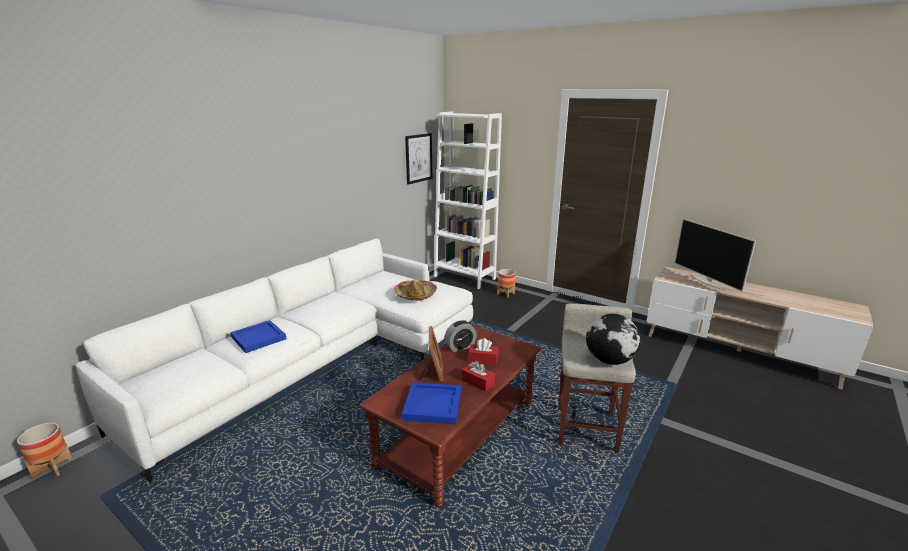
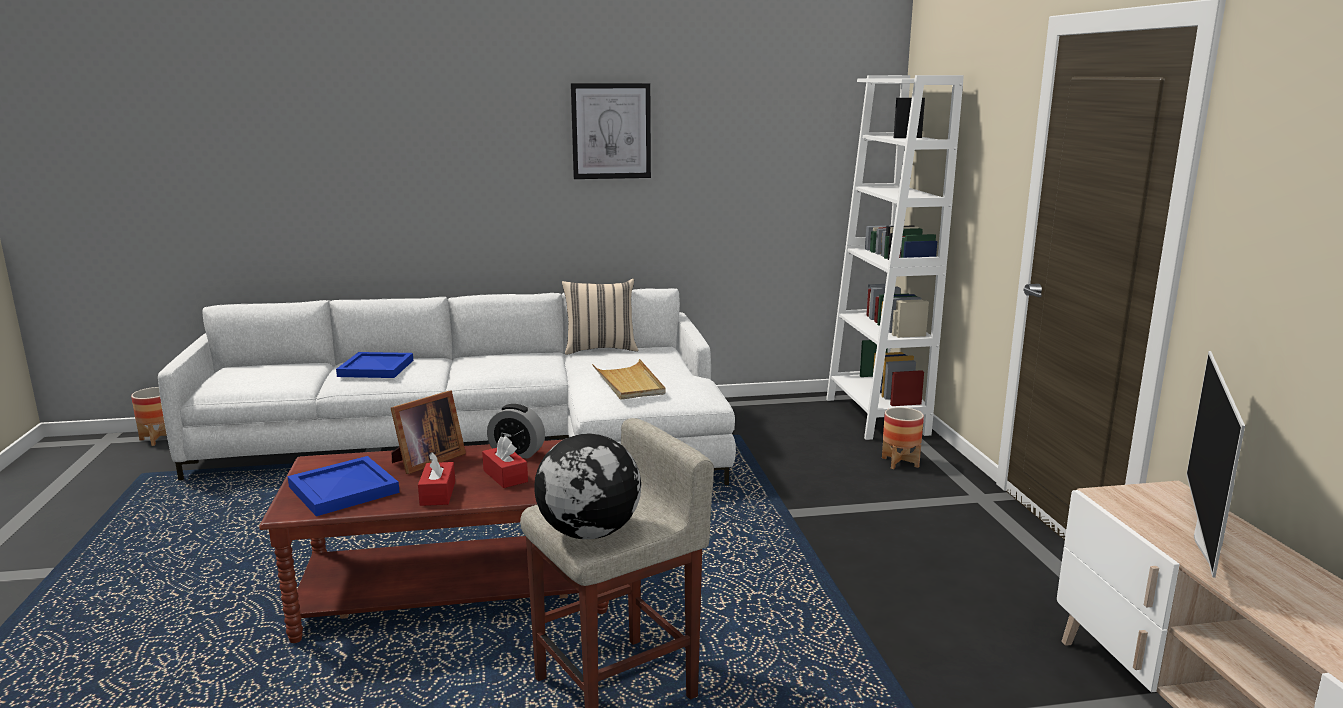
camera: 45 degrees right, 5 degrees down
hat [394,279,437,301] -> beige tray [592,359,665,400]
picture [405,133,433,185] -> picture moved to [571,83,651,179]
none -> beige pillow [562,279,638,355]

